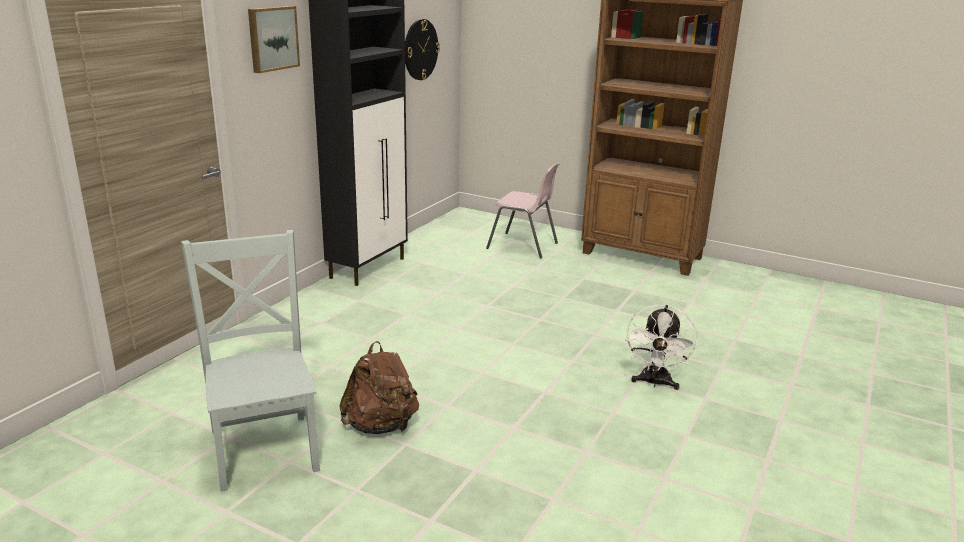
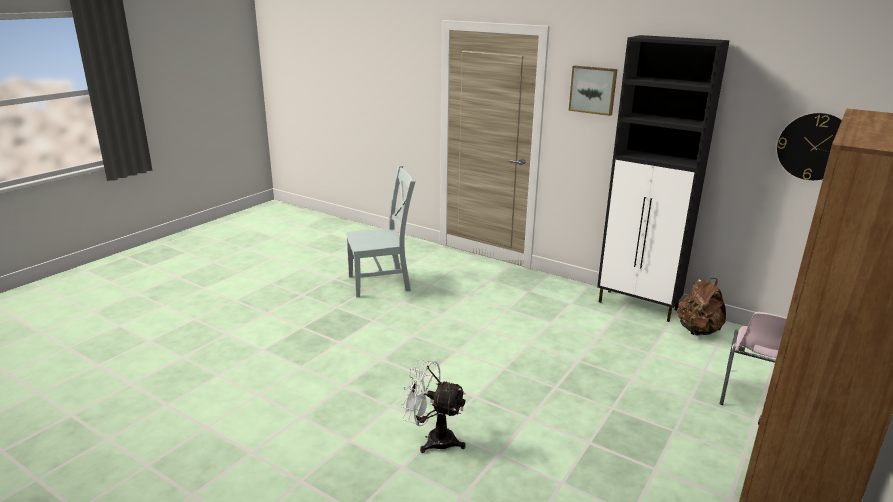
camera: 95 degrees right, 0 degrees up
brown backpack [340,341,419,434] -> brown backpack moved to [678,278,726,336]

